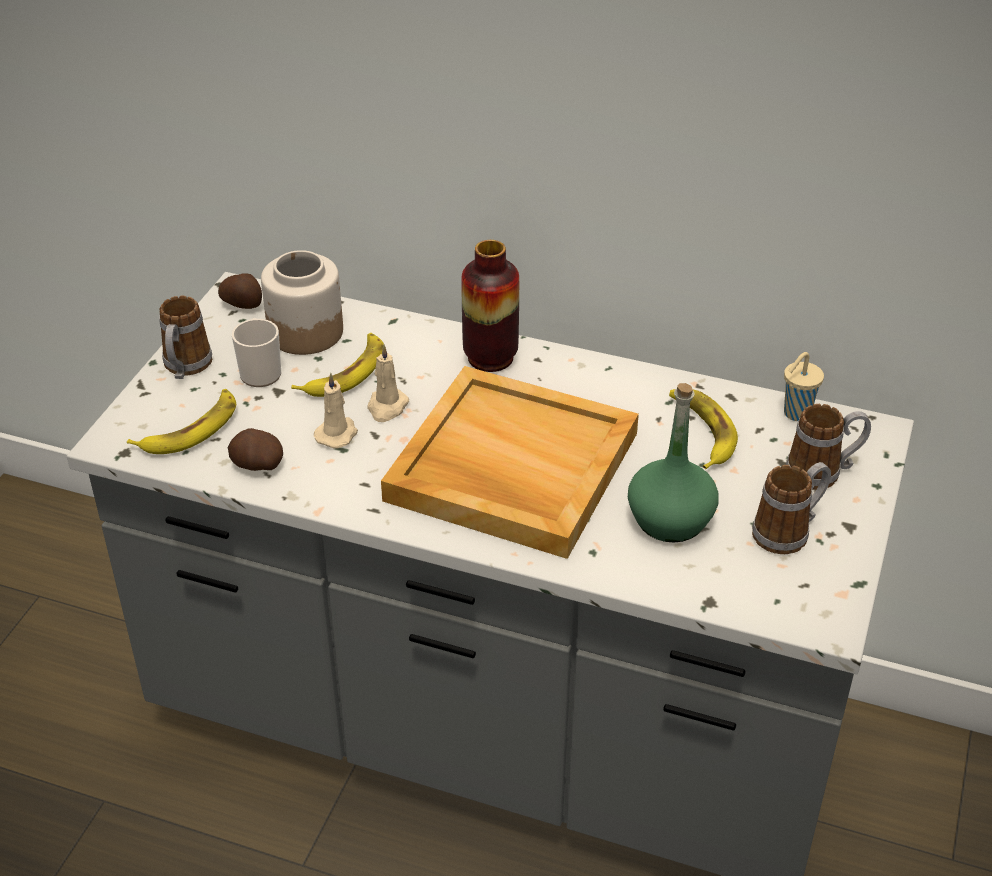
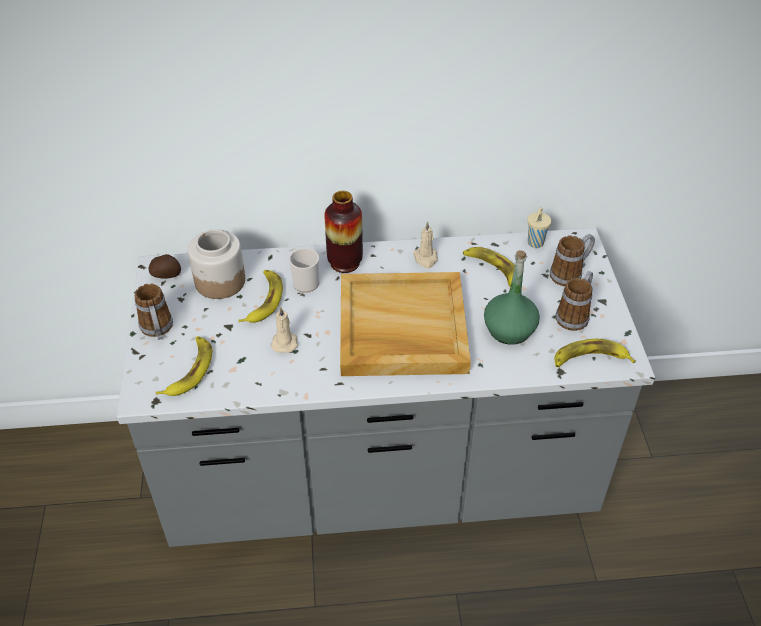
camera: 25 degrees left, 5 degrees up
potato [228,428,283,471] -> none
mug [232,318,281,387] -> mug moved to [289,248,319,293]
beige candle [367,345,409,422] -> beige candle moved to [413,221,438,269]
none -> banana [555,339,636,367]

